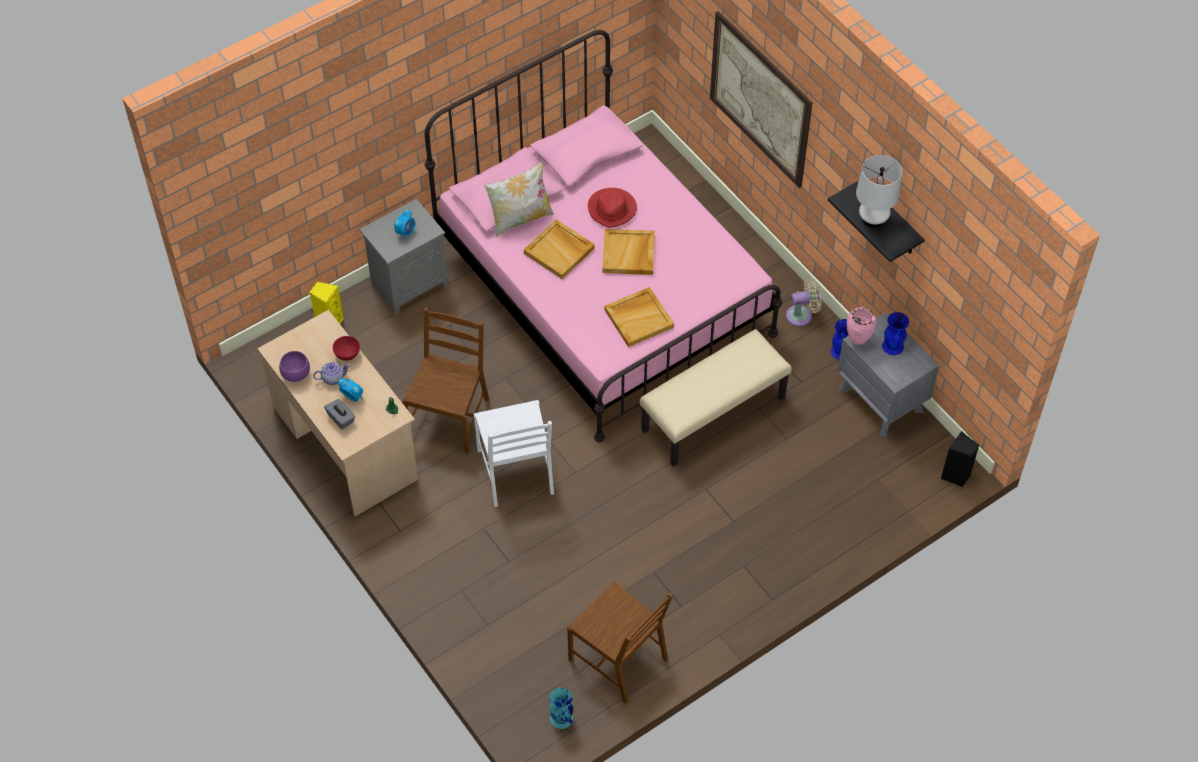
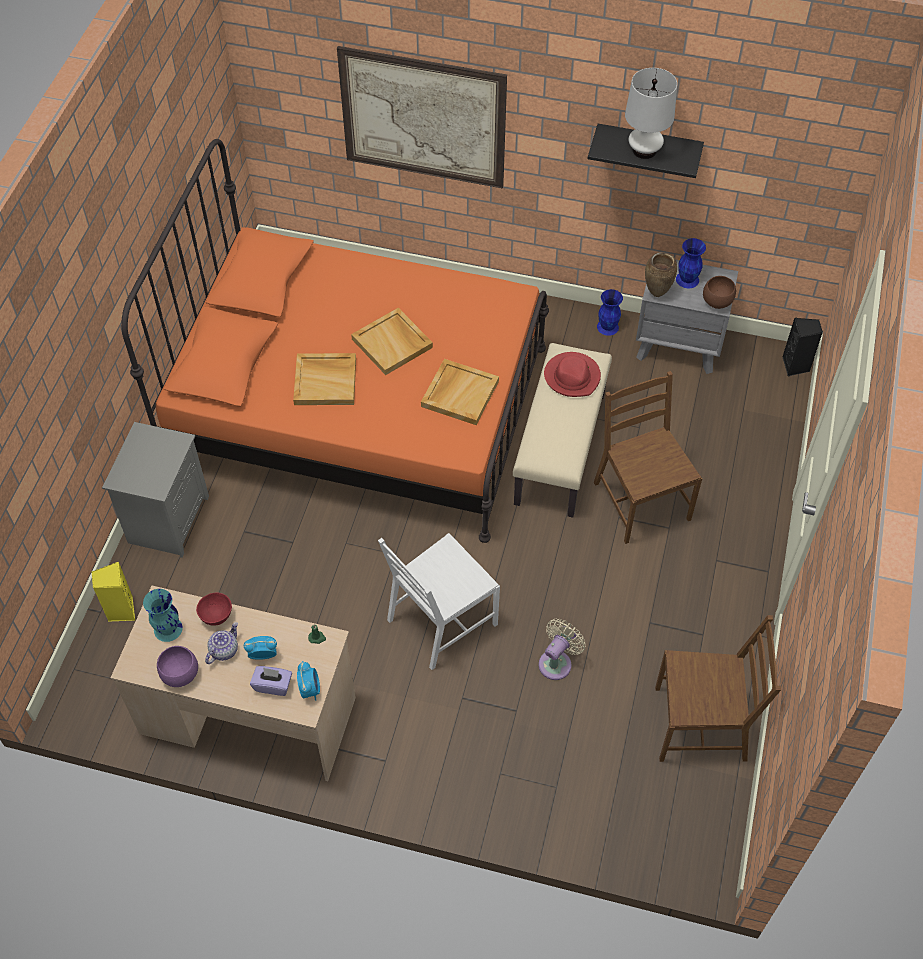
camera: 40 degrees left, 0 degrees up
grey tissue box [324,399,355,429] -> purple tissue box [250,666,292,696]
alarm clock [394,209,415,240] -> alarm clock moved to [297,661,320,701]
brown chair [402,307,489,453] -> brown chair moved to [594,371,702,544]
pink bed [424,30,782,442] -> orange bed [121,139,549,543]
white chair [474,400,554,507] -> white chair turned 105 degrees clockwise [378,533,500,670]
pillow [484,161,554,237] -> none
turquoise vase [549,688,573,729] -> turquoise vase moved to [143,589,183,642]
red hat [588,188,637,228] -> red hat moved to [544,352,601,397]
beige fan [786,278,821,327] -> beige fan moved to [539,619,586,680]
pink vase [847,307,876,345] -> brown vase [645,252,677,297]
none -> brown bowl [703,276,736,309]

